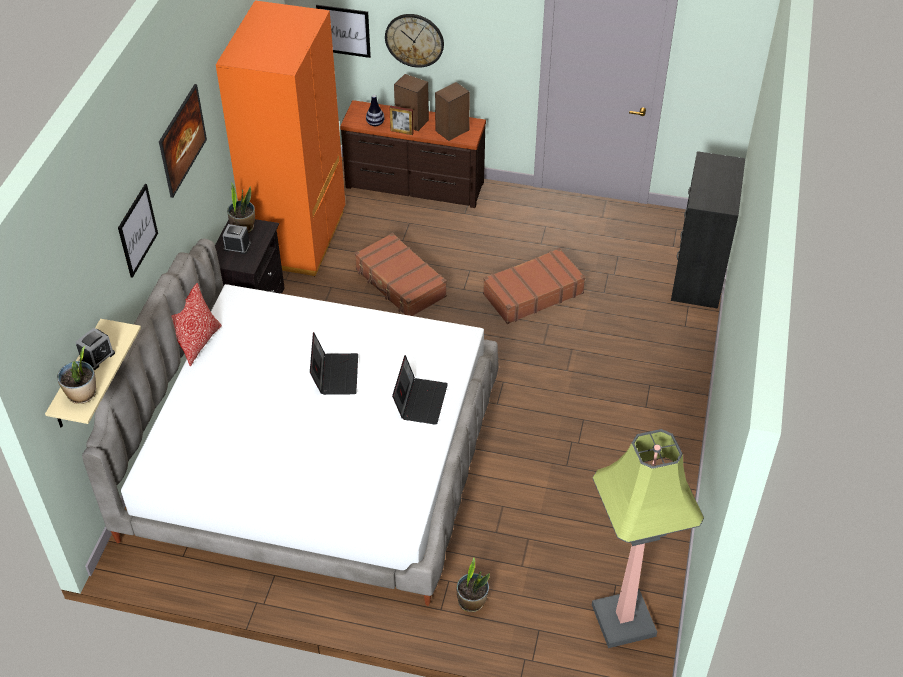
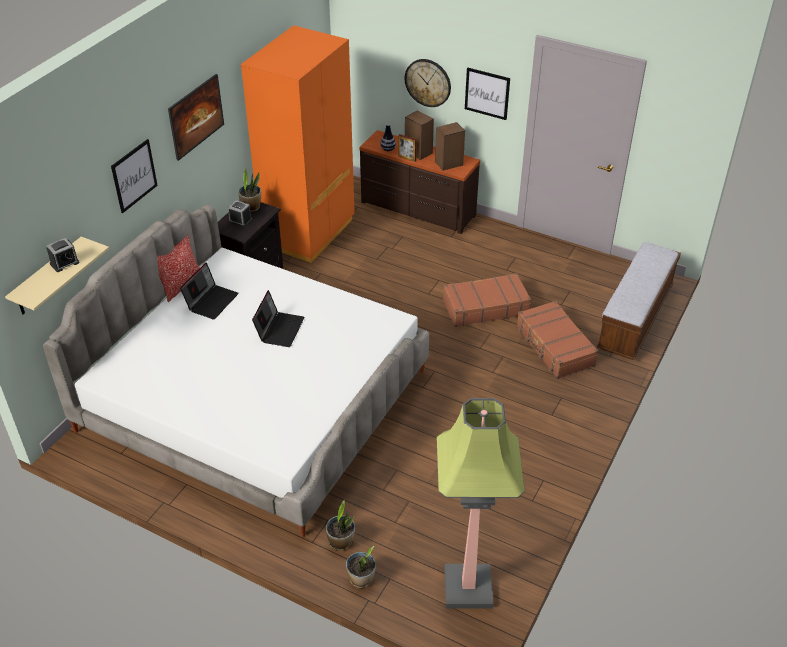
camera: 15 degrees right, 5 degrees down
potted plant [57,346,96,404] -> potted plant moved to [346,546,376,588]
picture [316,5,371,58] -> picture moved to [465,67,510,120]
brown suitcase [354,233,447,316] -> brown suitcase moved to [517,301,598,379]
laptop [392,355,448,425] -> laptop moved to [180,262,239,320]
black dresser [671,151,745,308] -> bench [597,242,681,360]

